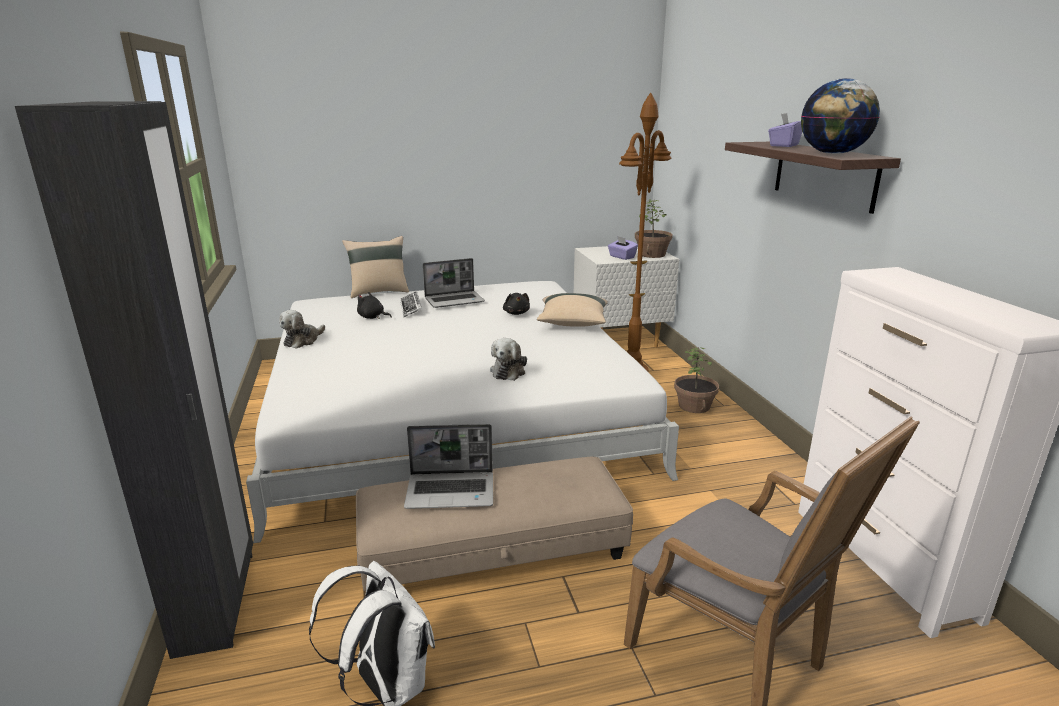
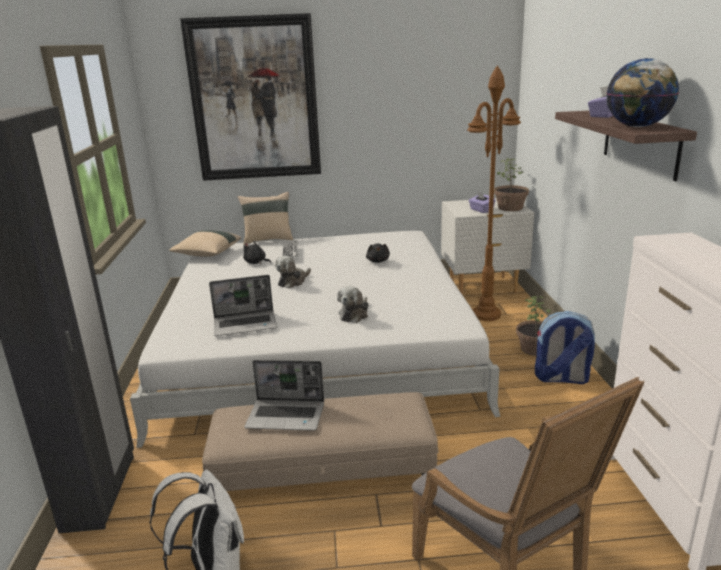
camera: 10 degrees right, 0 degrees up
plush toy [279,310,325,349] -> plush toy moved to [275,256,311,288]
laptop [423,258,485,308] -> laptop moved to [209,275,277,336]
beige pillow [537,293,608,327] -> beige pillow moved to [169,230,241,257]
none -> picture [180,13,321,181]
none -> backpack [535,311,595,384]

